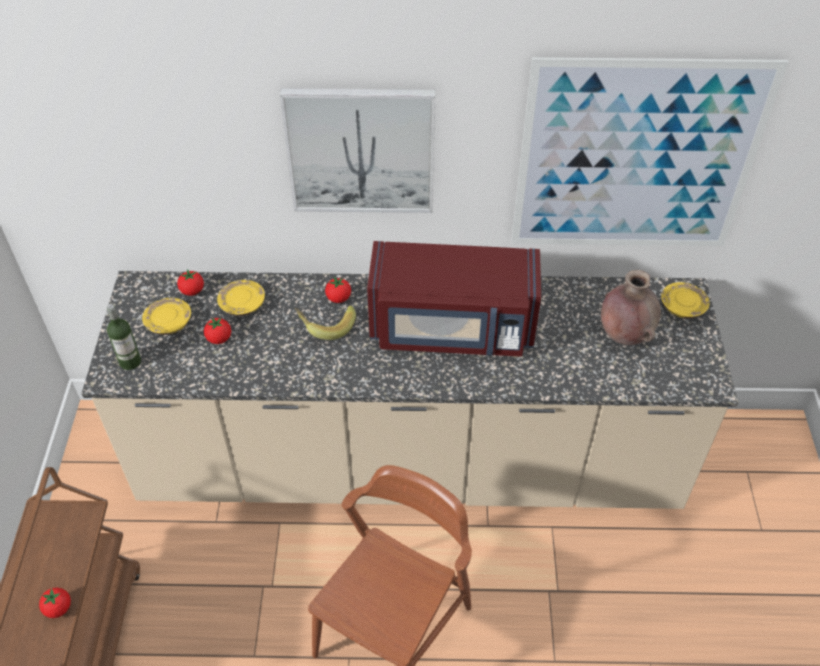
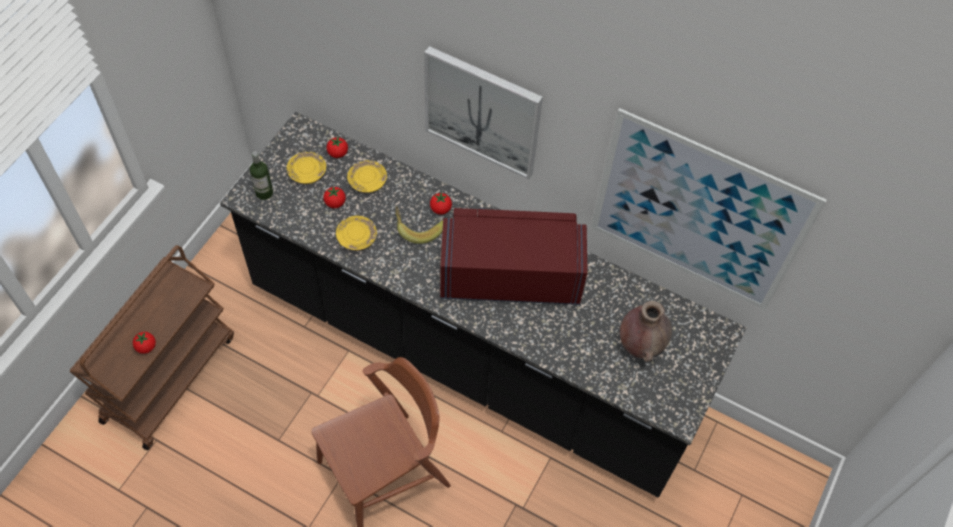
camera: 25 degrees right, 10 degrees up
beige counter [81,271,738,509] -> black counter [220,112,746,498]
red microwave [367,241,541,357] -> red microwave turned 150 degrees clockwise [440,208,588,305]
yellow plate [661,282,710,319] -> yellow plate moved to [336,216,377,251]

